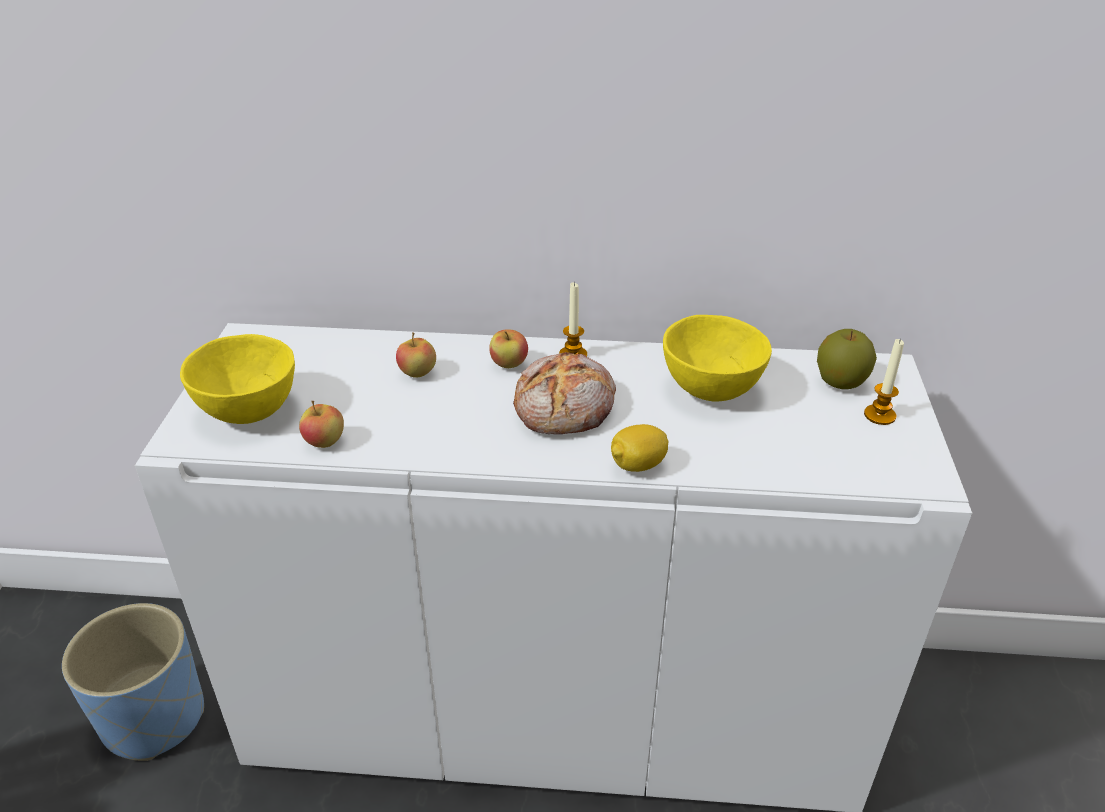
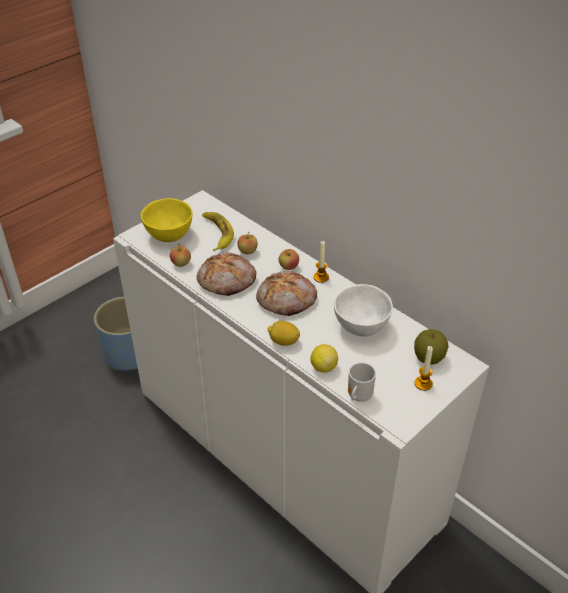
camera: 40 degrees right, 5 degrees up
yellow bowl [663,315,772,401] -> white bowl [334,284,393,337]
none -> bread [197,253,256,296]
none -> banana [202,212,234,251]
none -> lemon [310,344,338,373]
none -> mug [348,363,376,402]

